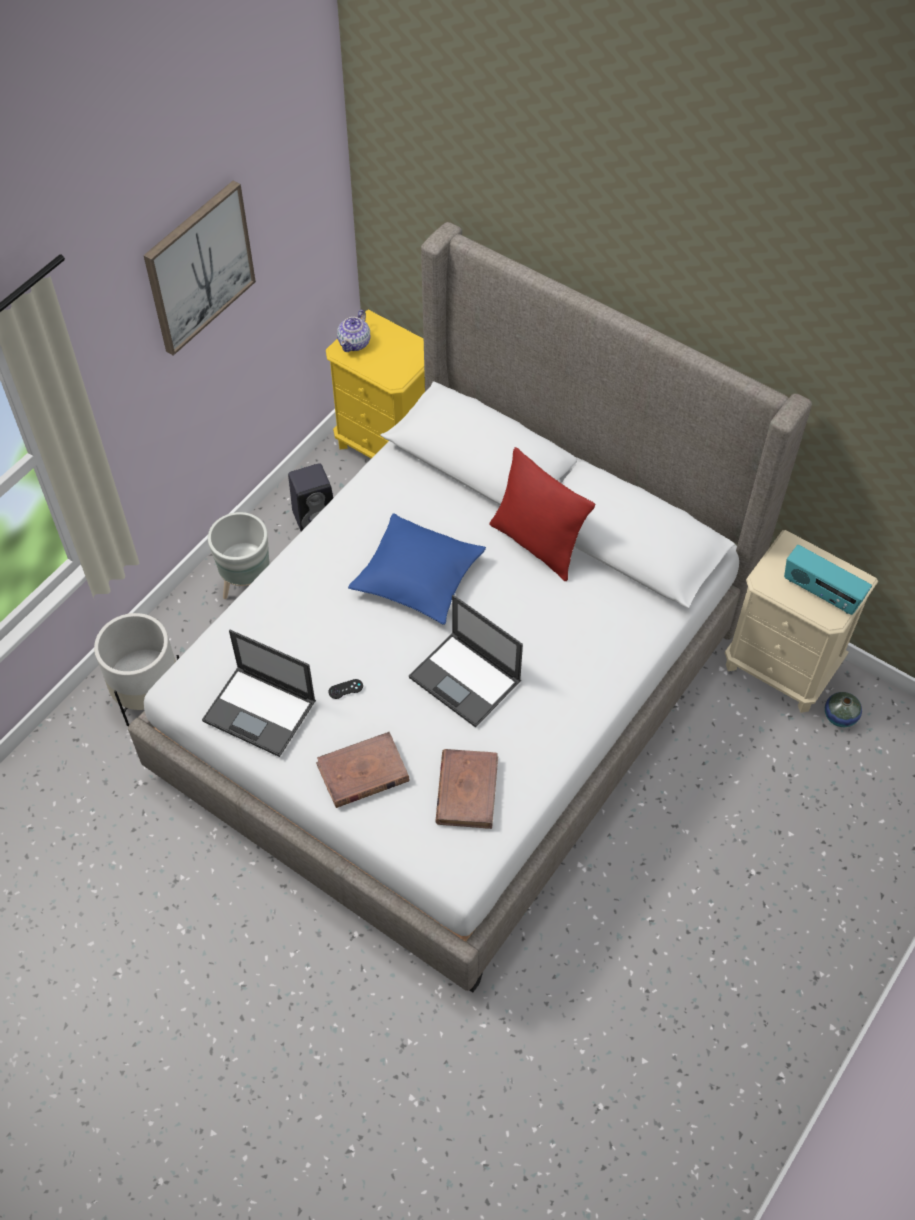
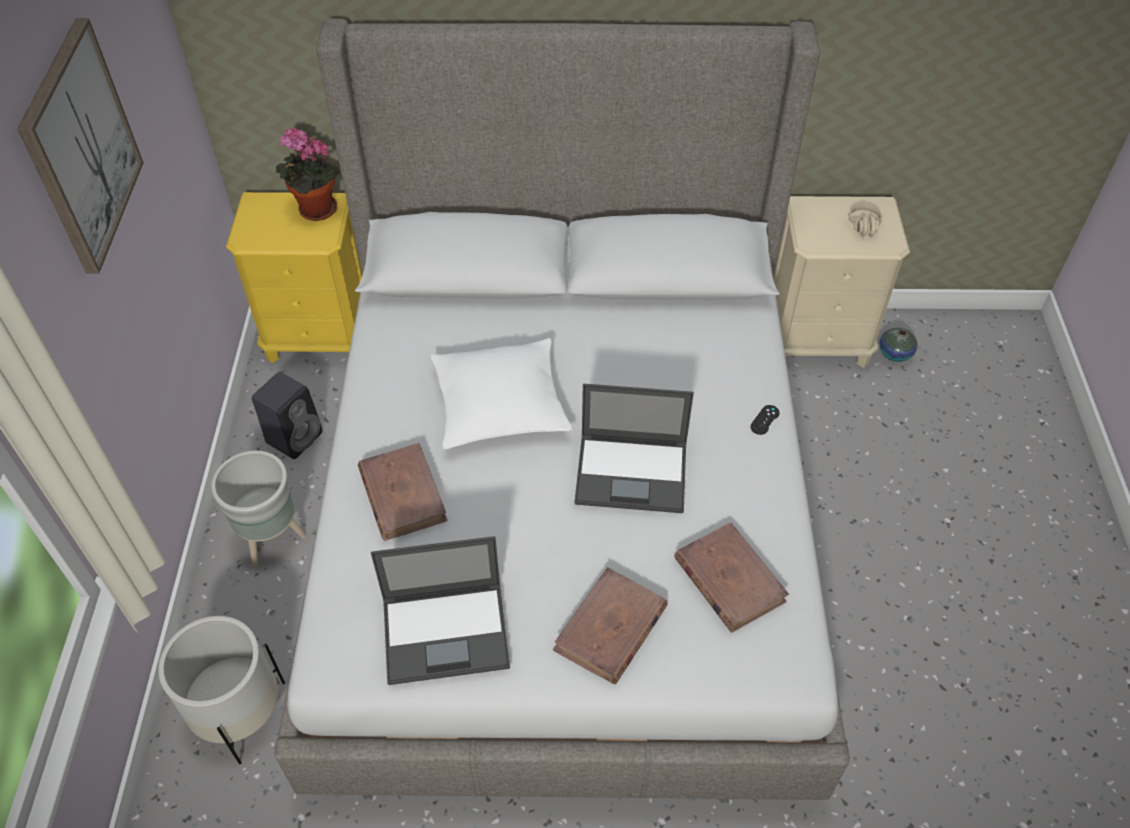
camera: 35 degrees left, 5 degrees down
black game controller [329,679,363,699] -> black game controller moved to [750,405,780,435]
teapot [337,309,370,352] -> none
blue pillow [348,513,486,625] -> white pillow [430,338,573,450]
red pillow [490,447,595,581] -> none
radio [784,545,872,615] -> beige headphones [849,203,883,241]
none -> potted plant [276,128,340,221]
none -> brown book [358,443,448,541]

